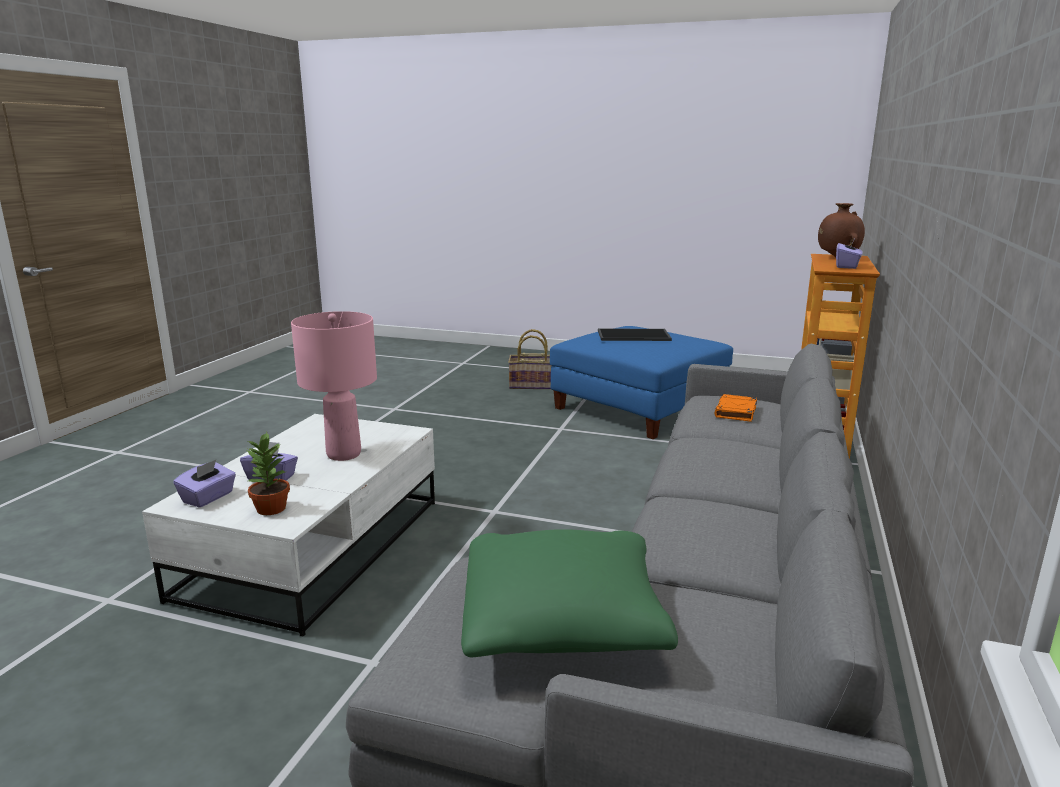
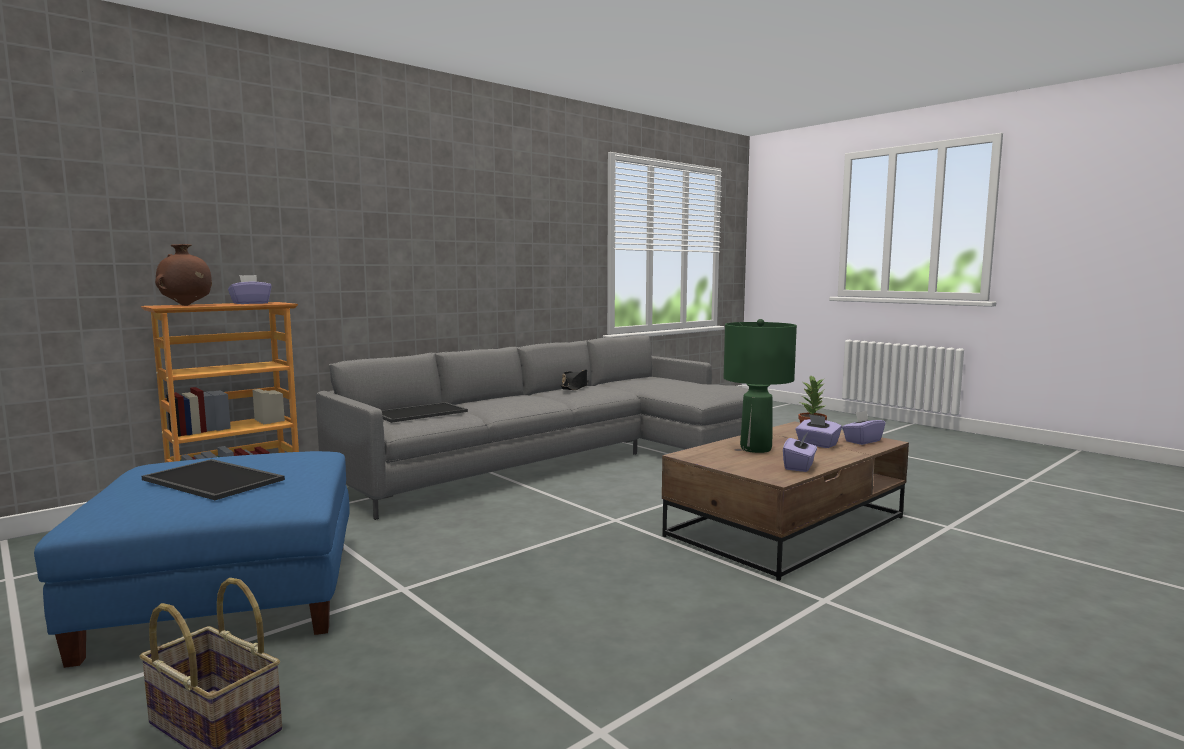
camera: 150 degrees left, 10 degrees down
white coffee table [142,414,435,636] -> brown coffee table [662,421,909,581]
pink table lamp [291,311,377,461] -> green table lamp [724,319,797,453]
green pillow [461,529,678,657] -> none
orange book [714,394,757,422] -> tray [381,402,468,423]
none -> black hat [561,370,589,390]
none -> purple tissue box [783,434,817,472]

